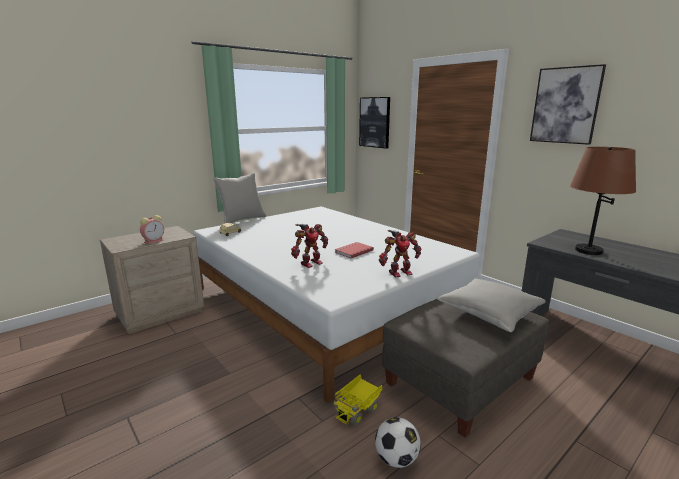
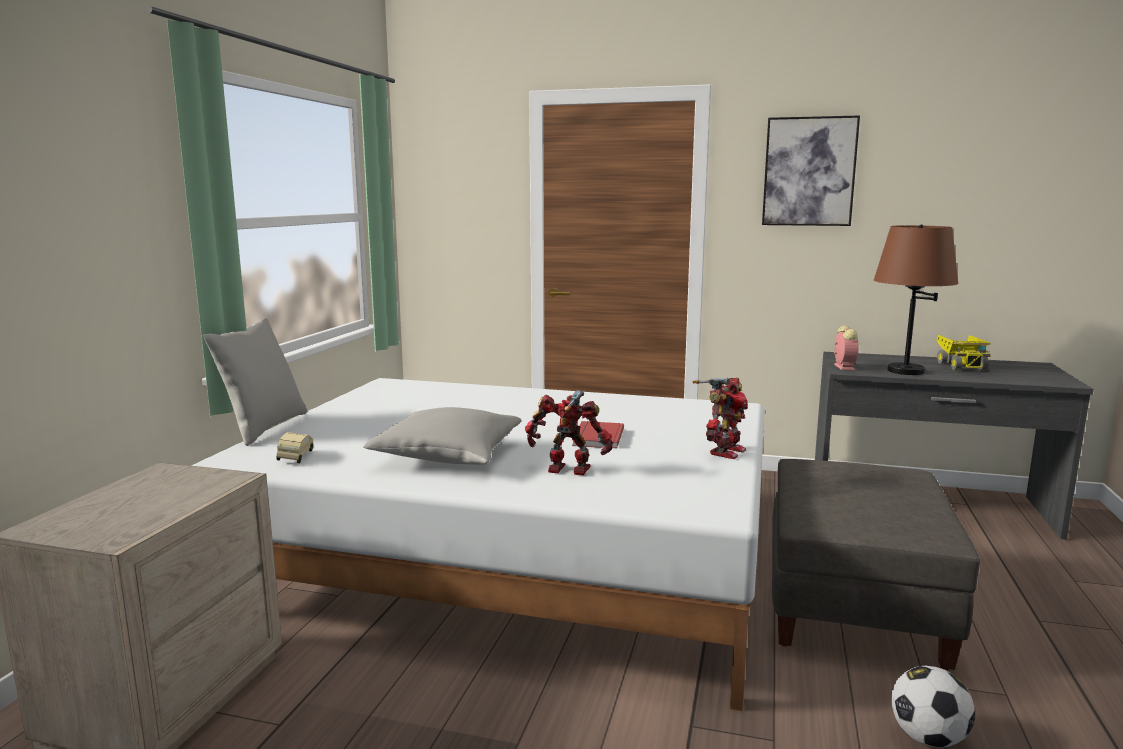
camera: 35 degrees left, 5 degrees down
alarm clock [140,215,164,244] -> alarm clock moved to [834,326,859,370]
toy robot [291,224,328,268] -> toy robot turned 90 degrees counterclockwise [525,390,613,475]
toy truck [334,374,383,426] -> toy truck moved to [937,335,991,371]
picture [359,97,390,149] -> none
grey pillow [437,278,546,332] -> grey pillow moved to [363,407,521,465]

